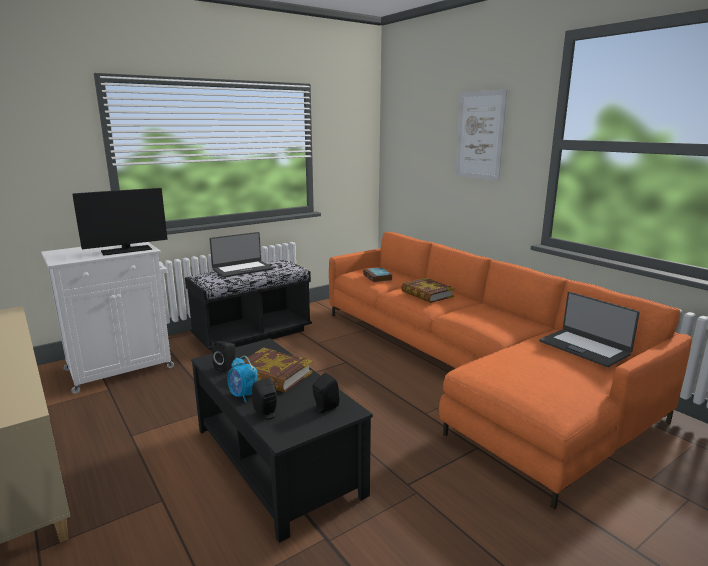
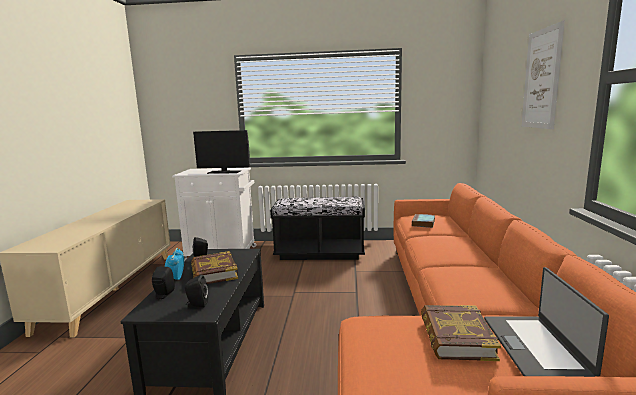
camera: 40 degrees right, 5 degrees down
laptop [210,232,273,277] -> none
book [401,278,455,303] -> book moved to [421,305,501,361]

